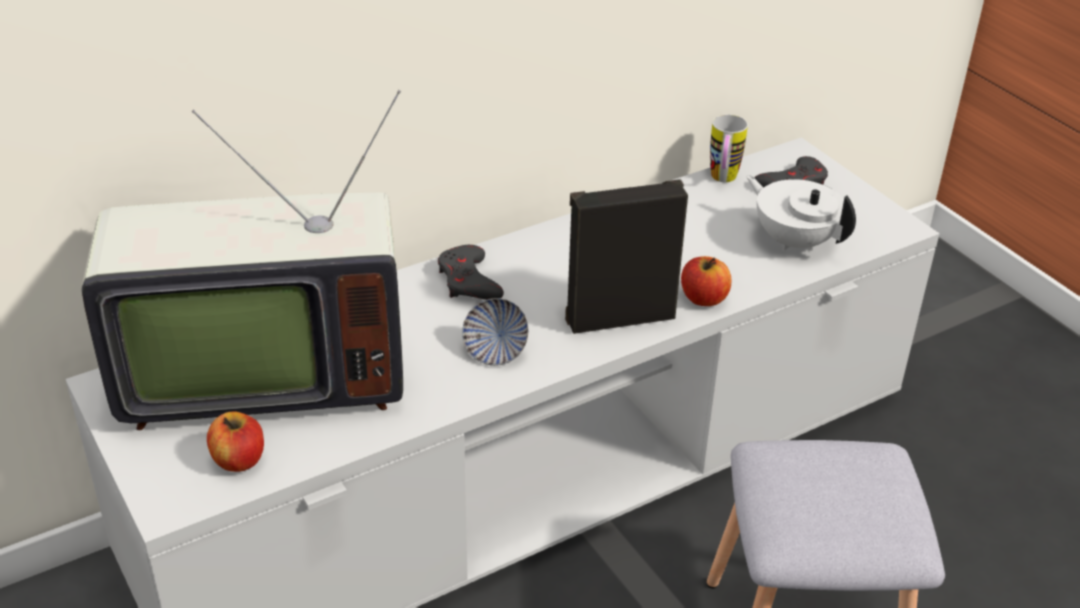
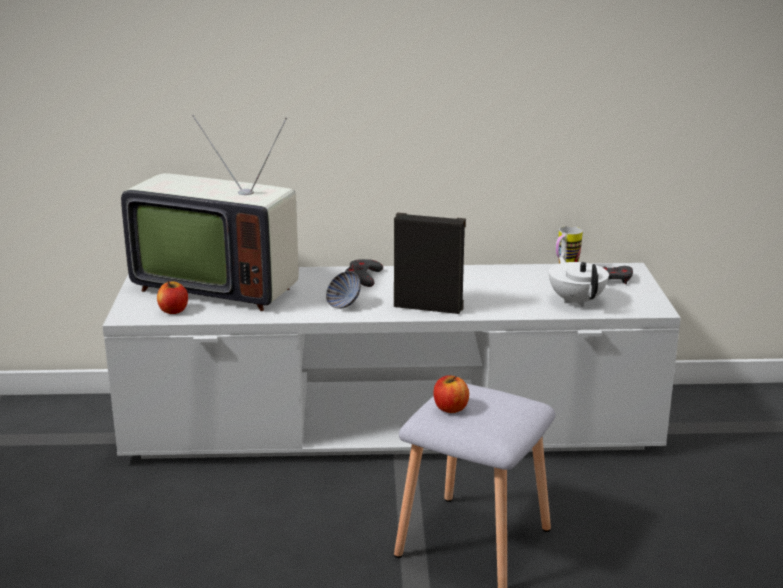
camera: 30 degrees right, 15 degrees down
apple [681,256,732,306] -> apple moved to [434,375,469,413]

